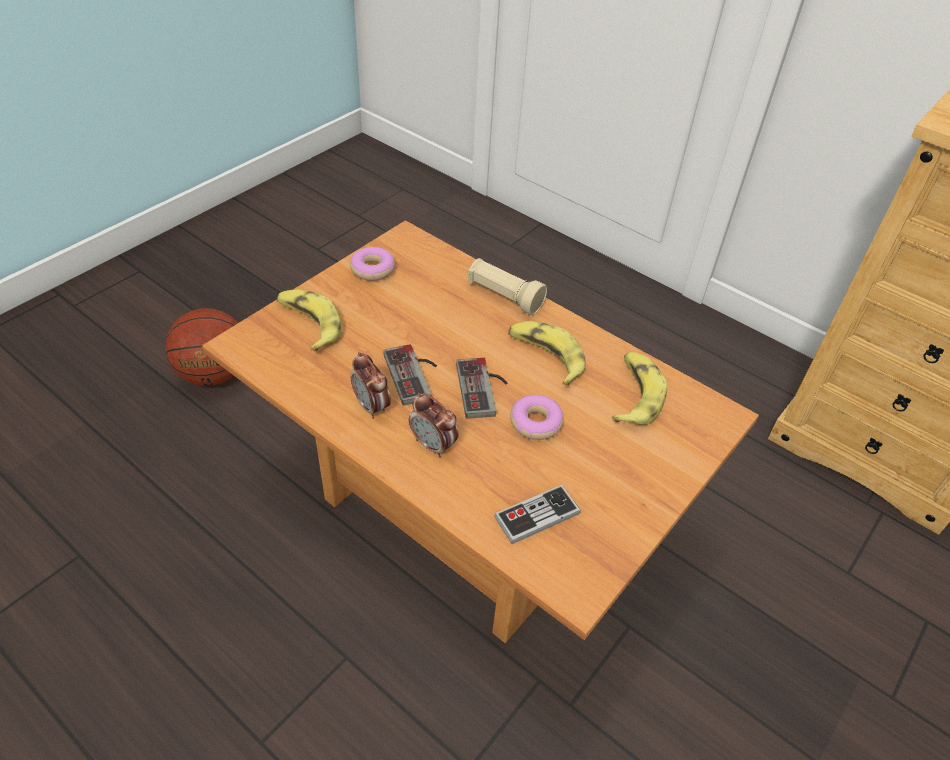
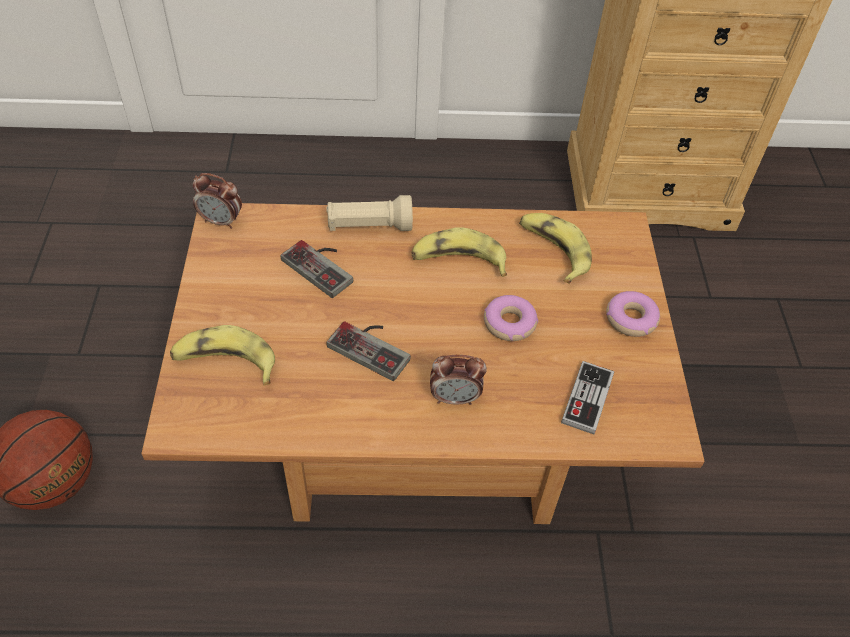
camera: 40 degrees left, 5 degrees up
donut [350,247,395,281] -> donut moved to [606,291,660,337]
alarm clock [351,352,391,419] -> alarm clock moved to [193,173,242,229]
game controller [456,358,507,419] -> game controller moved to [281,240,353,298]

